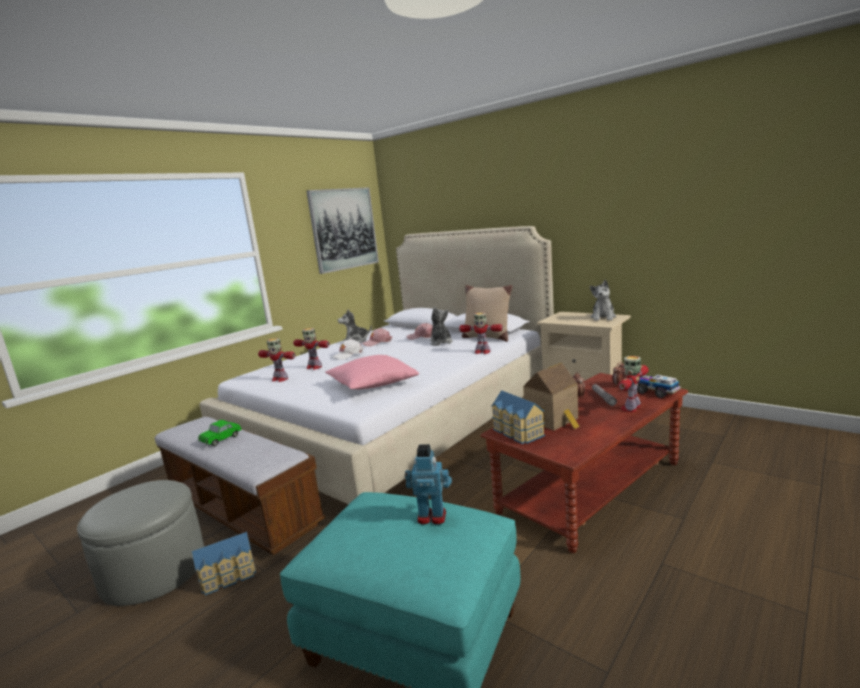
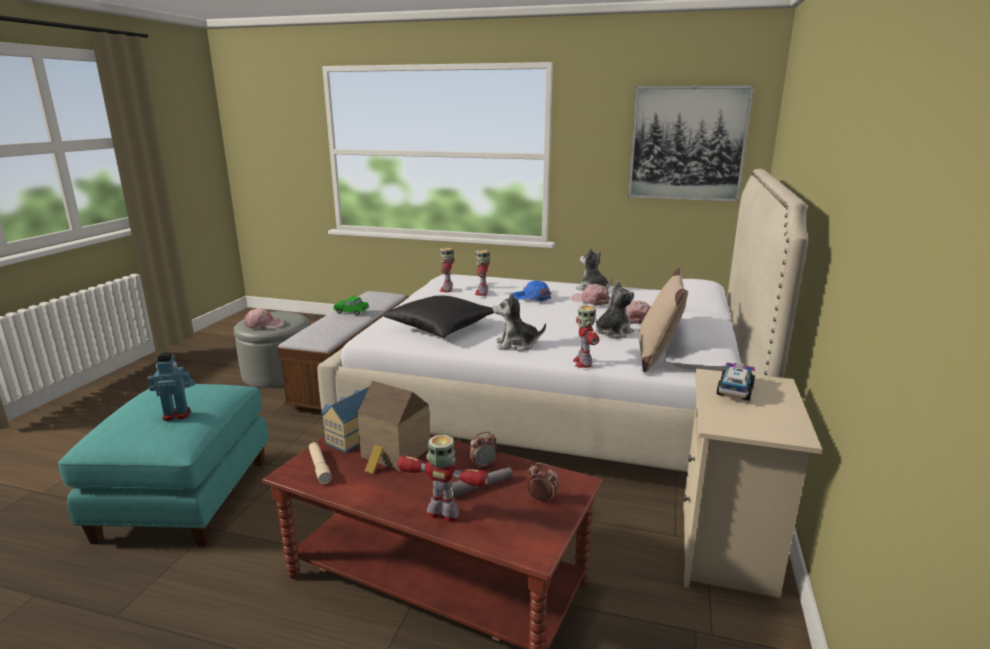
camera: 65 degrees right, 5 degrees up
toy house [192,532,256,596] -> none
pink pillow [325,355,419,389] -> black pillow [382,296,494,337]
white cap [332,339,363,360] -> blue cap [513,280,551,301]
toy robot [405,444,452,525] -> toy robot turned 90 degrees counterclockwise [147,352,195,421]
plush toy [590,280,616,321] -> plush toy moved to [492,293,546,351]
toy truck [637,375,681,398] -> toy truck moved to [717,362,755,401]
none -> pink cap [244,308,285,329]
none -> beige flashlight [309,442,332,484]

